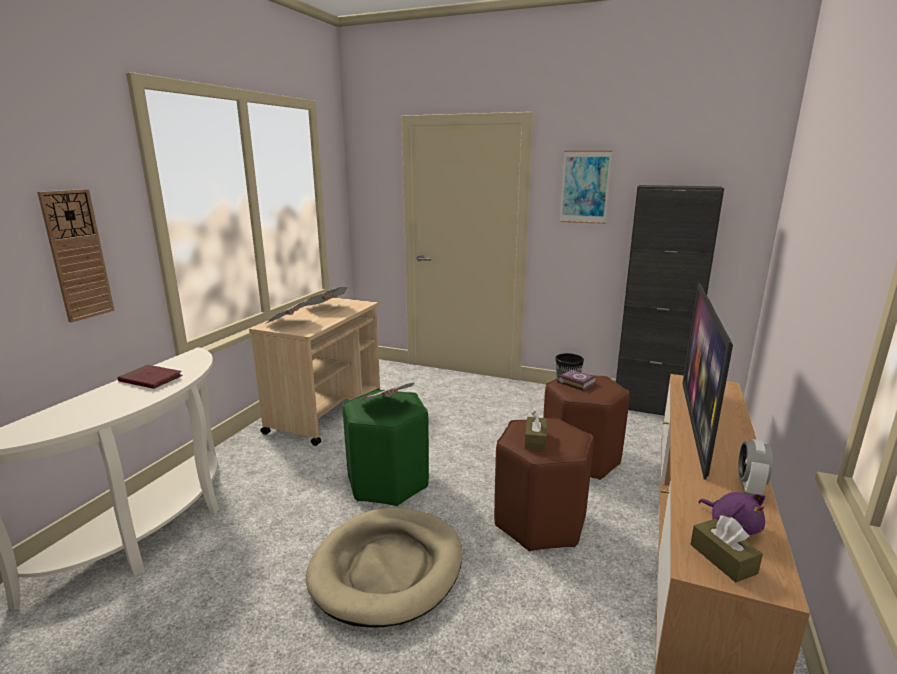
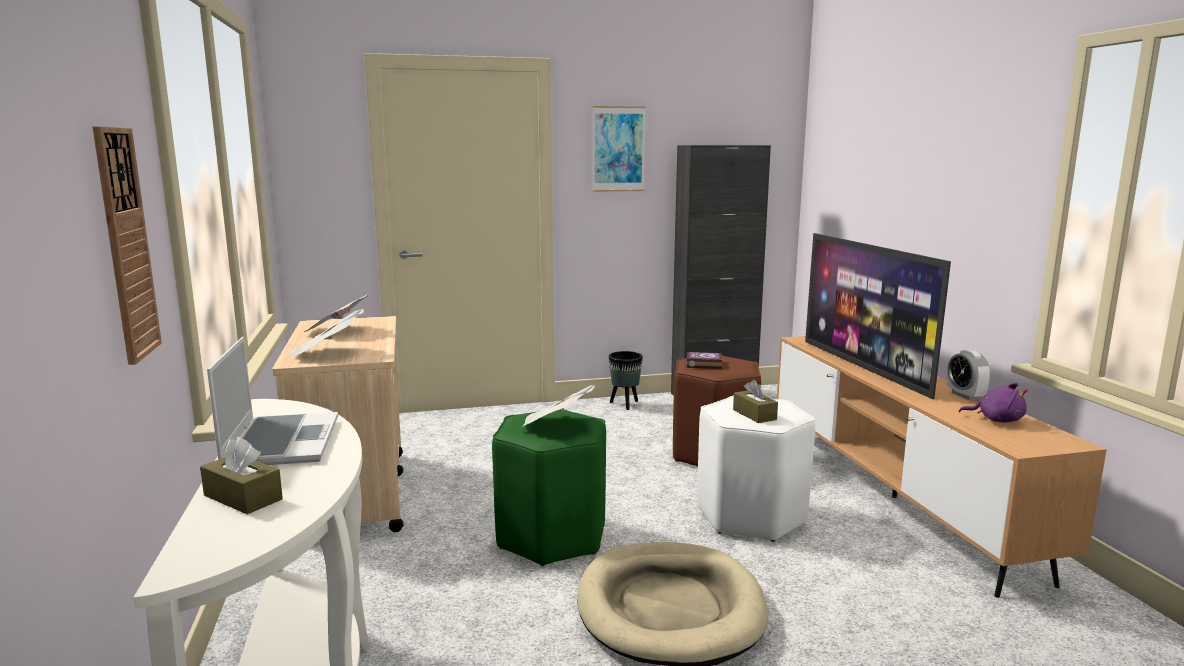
camera: 35 degrees left, 5 degrees down
red book [118,365,183,389] -> laptop [207,337,338,465]
brown stool [494,418,594,551] -> white stool [697,395,815,542]
brown tissue box [690,515,763,582] -> brown tissue box moved to [200,437,283,514]

